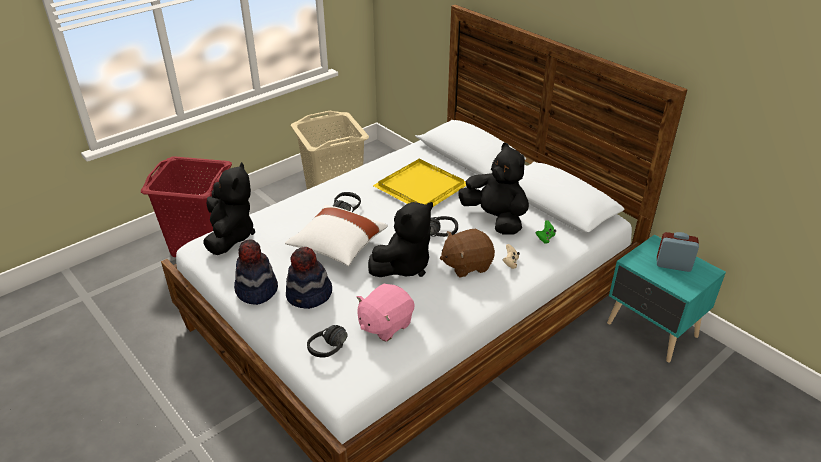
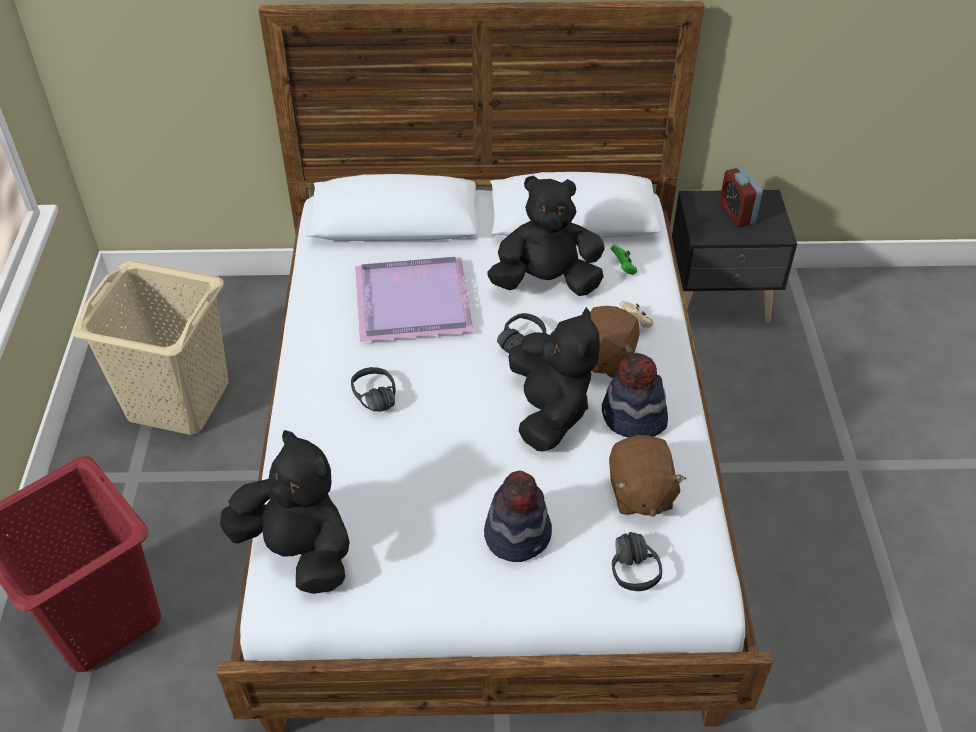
camera: 50 degrees left, 10 degrees up
hat [234,239,278,305] -> hat moved to [602,353,668,438]
white pillow [285,205,388,266] -> none
pink plush toy [356,284,414,342] -> brown plush toy [609,435,686,517]
yellow tray [373,159,466,207] -> purple tray [355,257,474,342]
turquoise nightstand [607,235,726,362] -> black nightstand [672,190,797,323]
alarm clock [657,232,699,272] -> alarm clock turned 75 degrees counterclockwise [719,167,763,227]

